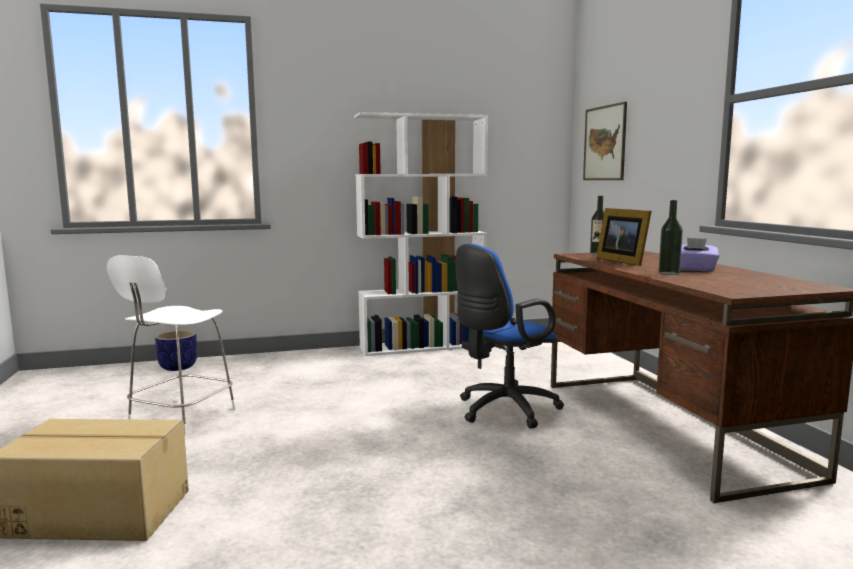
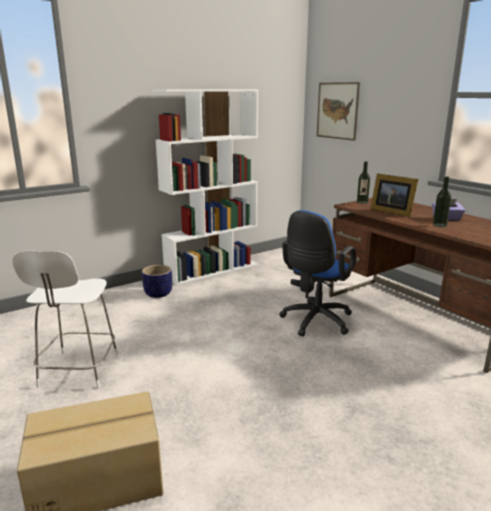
camera: 20 degrees left, 10 degrees up
planter [155,330,197,371] -> planter moved to [142,265,172,298]

